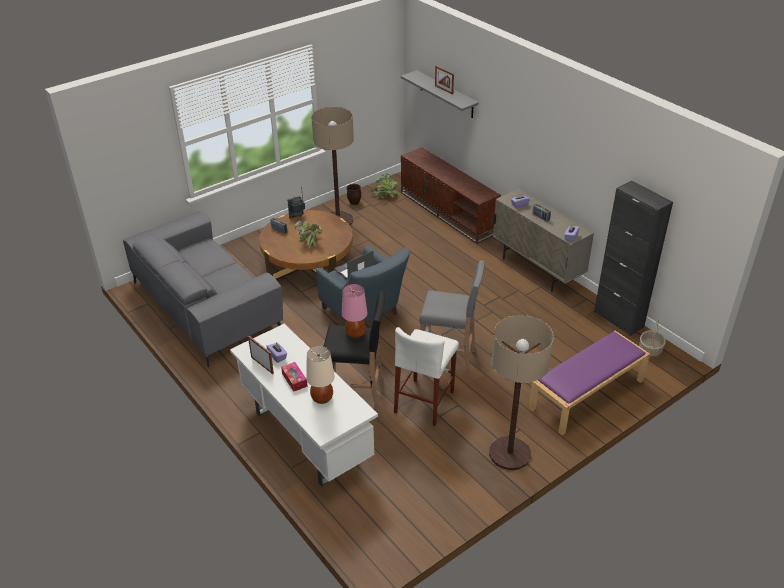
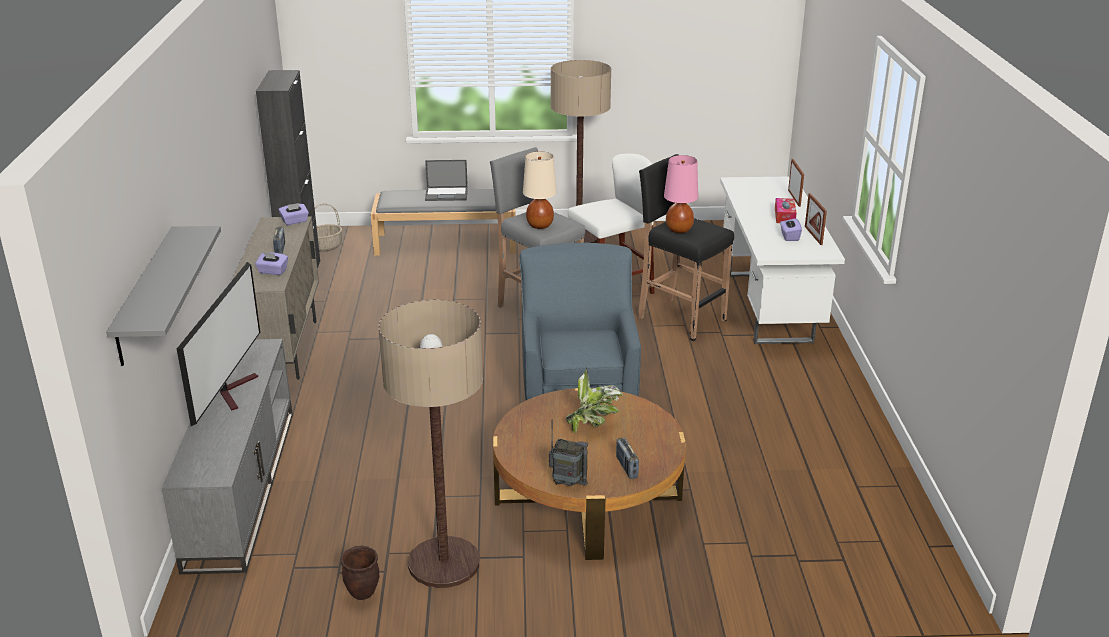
camera: 145 degrees left, 10 degrees down
grey sofa [123,211,283,367] -> none
beige table lamp [306,346,335,404] -> beige table lamp moved to [523,151,557,229]
laptop [334,251,374,281] -> laptop moved to [425,160,468,201]
potted plant [370,173,399,198] -> none
brown tv stand [401,147,501,244] -> grey tv stand [162,339,293,574]
picture frame [435,66,454,95] -> picture frame moved to [788,159,804,207]
purple bench [529,331,650,435] -> grey bench [370,189,516,256]
none -> television [177,262,260,426]

